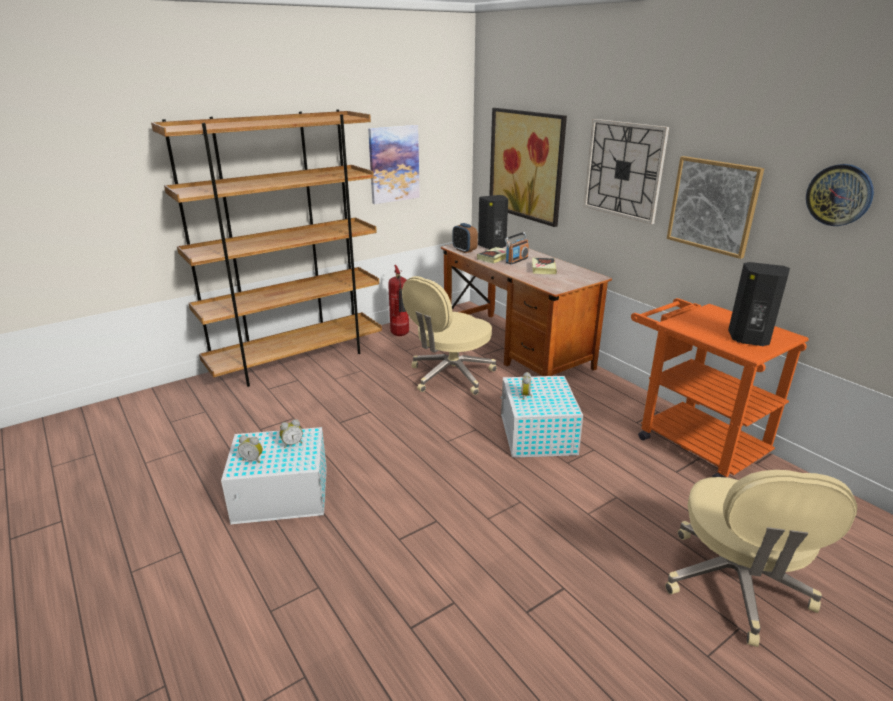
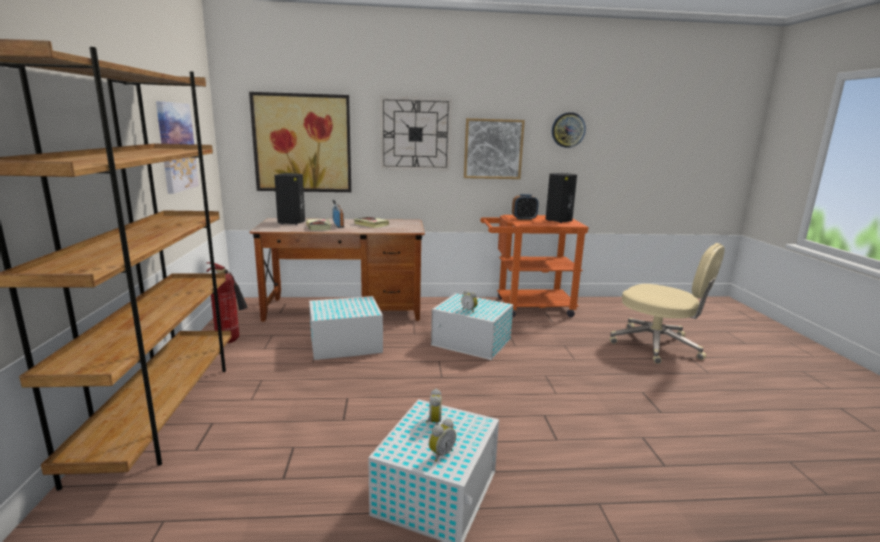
camera: 60 degrees left, 10 degrees down
beige office chair [402,276,497,395] -> white storage box [309,296,383,360]
alarm clock [452,223,478,253] -> alarm clock moved to [512,194,539,220]

